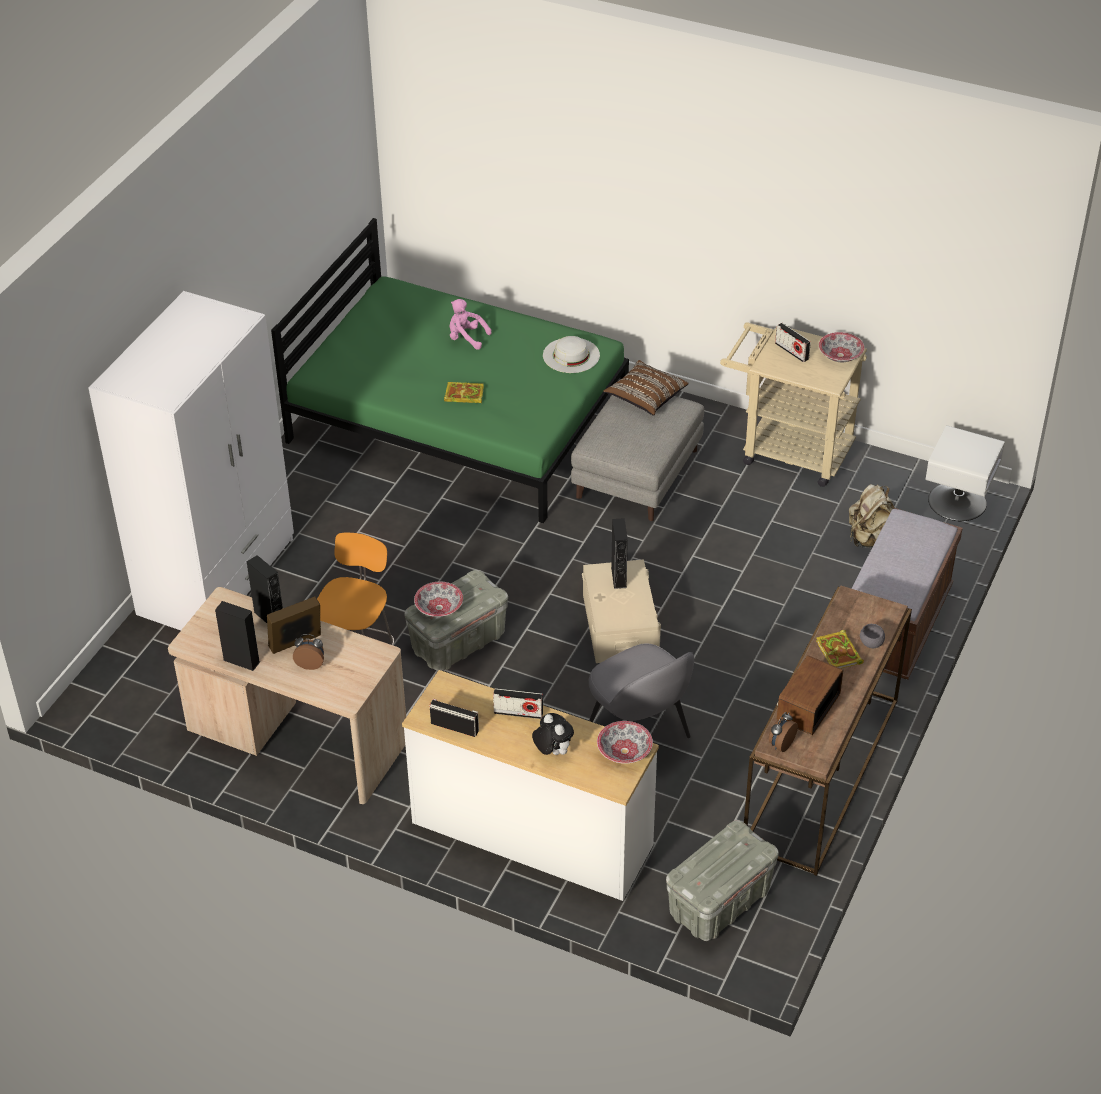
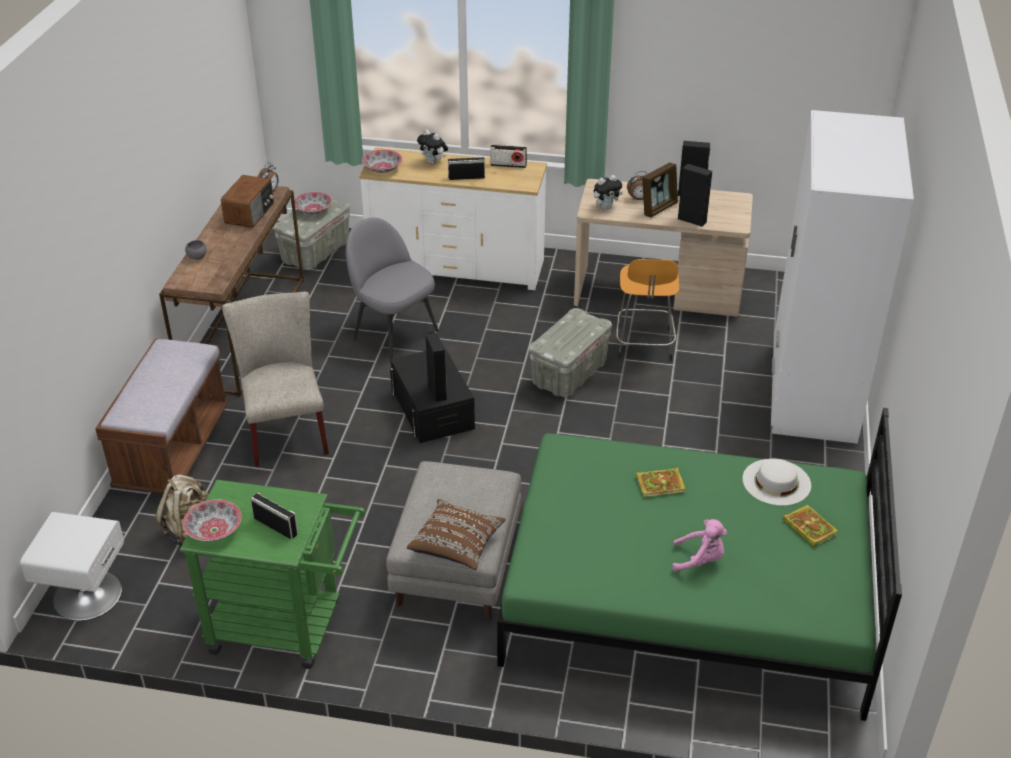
camera: 165 degrees right, 5 degrees down
bowl [414,582,463,617] -> bowl moved to [294,192,332,215]
white hat [543,336,600,373] -> white hat moved to [742,459,811,506]
beige storage box [582,559,661,663] -> black storage box [390,347,475,443]
beige cart [720,322,867,487] -> green cart [180,480,365,669]
book [816,630,864,668] -> book moved to [782,505,838,547]
none -> beige chair [222,292,329,467]
none -> plush toy [594,175,623,209]

